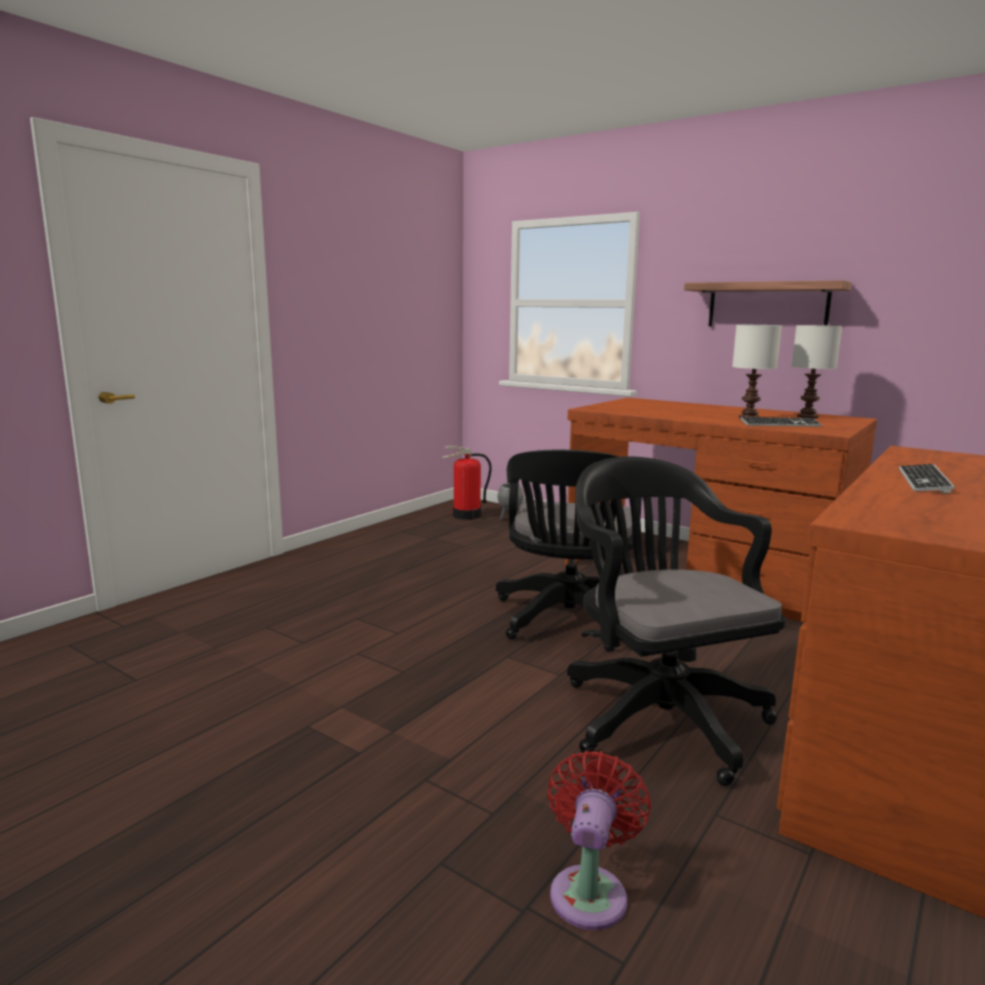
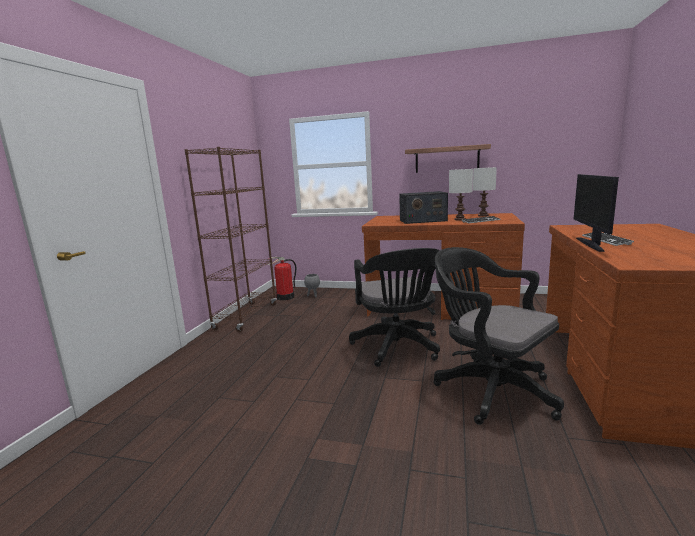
camera: 20 degrees left, 0 degrees up
red fan [548,751,651,930] -> none
none -> brown bookcase [184,147,277,332]
none -> radio [399,191,448,224]
none -> monitor [574,174,619,252]

